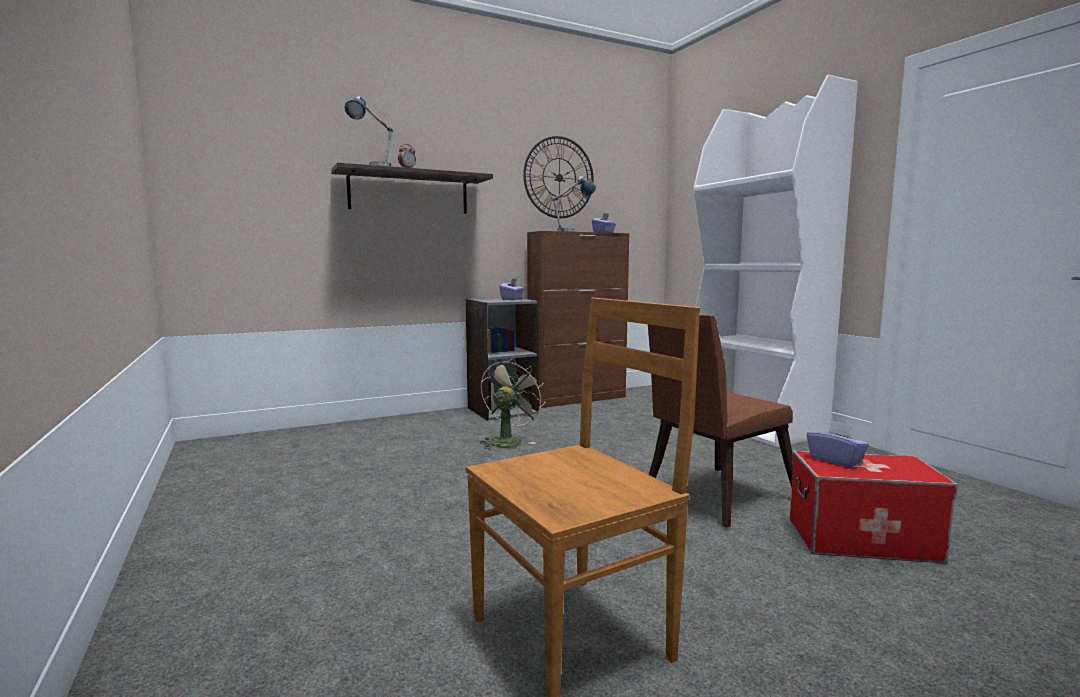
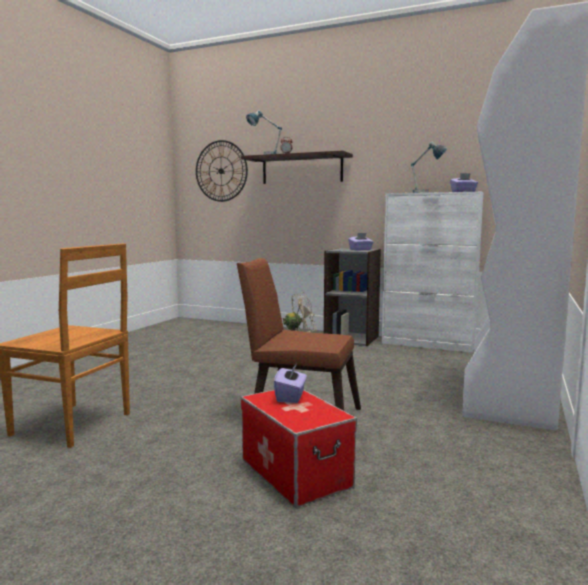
camera: 50 degrees right, 0 degrees up
wall clock [523,136,594,218] -> wall clock moved to [196,140,248,202]
brown cabinet [527,231,629,408] -> white cabinet [382,192,483,353]

